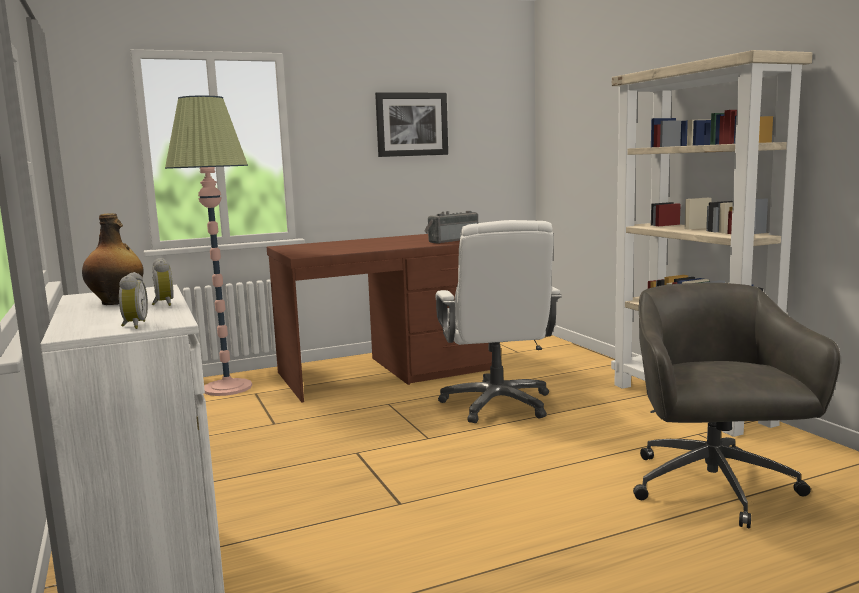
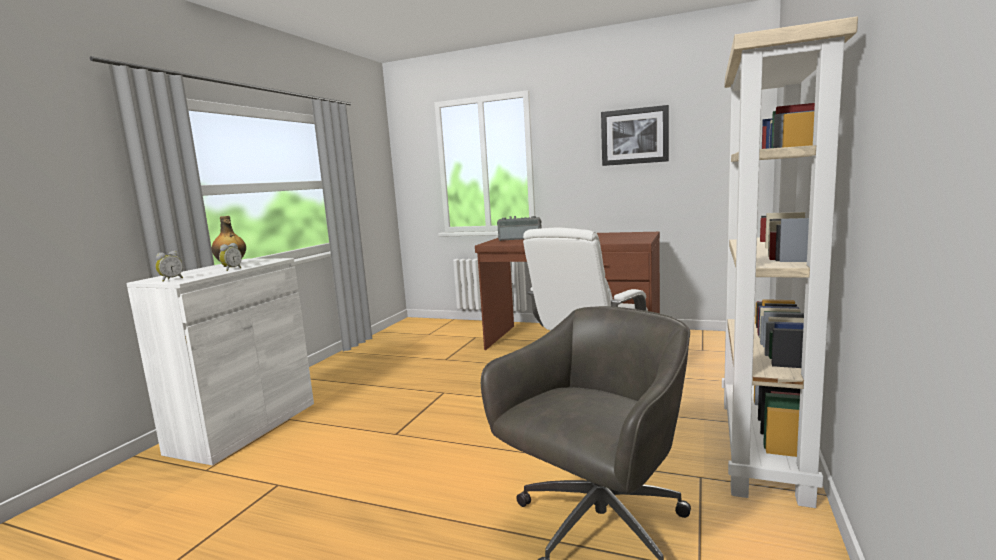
camera: 45 degrees right, 0 degrees up
floor lamp [165,96,252,396] -> none
radio [424,211,478,244] -> radio moved to [497,216,542,241]

